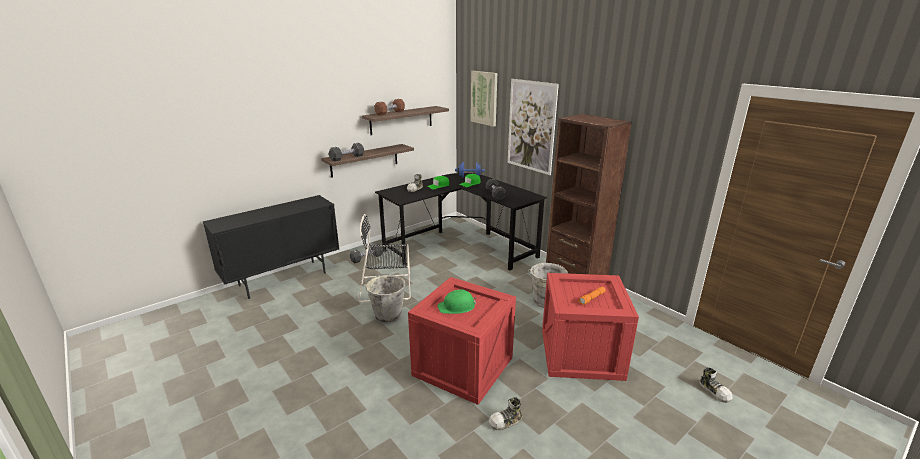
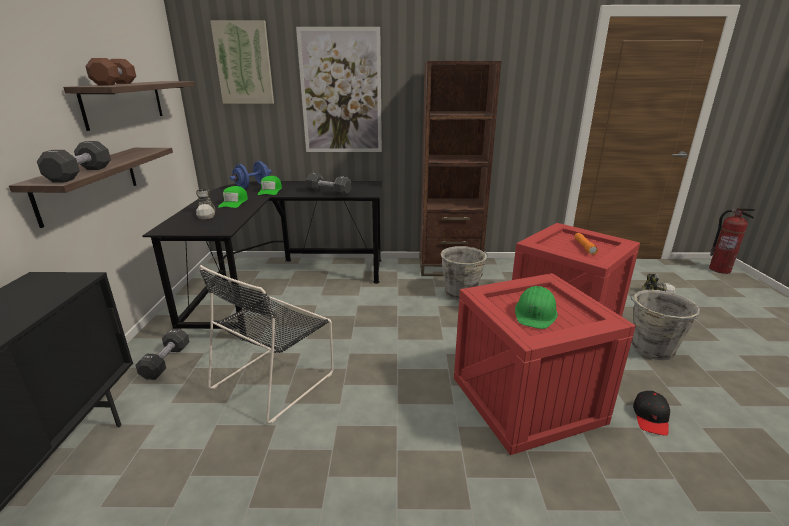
camera: 50 degrees left, 0 degrees up
grey bucket [362,274,405,324] -> grey bucket moved to [630,290,700,360]
shoe [489,397,522,430] -> black cap [633,391,670,436]
none -> fire extinguisher [709,208,756,274]

